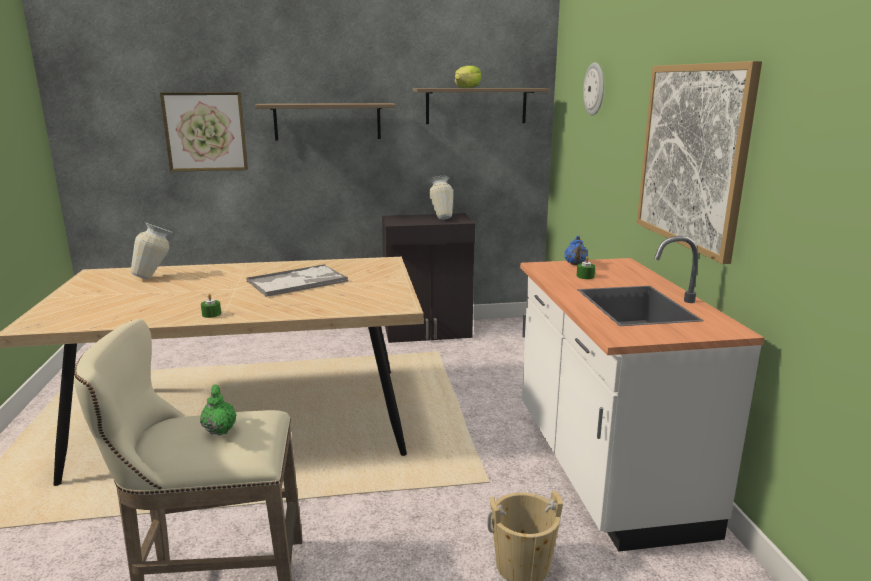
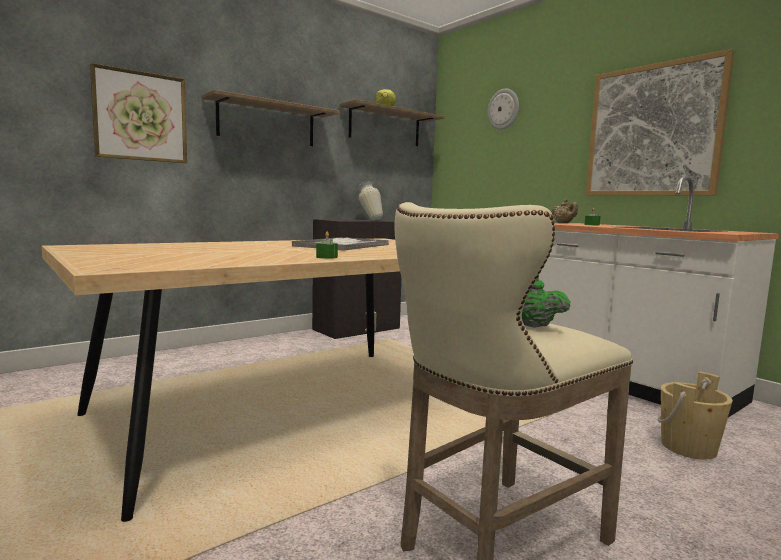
camera: 30 degrees left, 10 degrees down
vase [131,223,173,279] -> none
blue teapot [564,236,588,265] -> beige teapot [551,199,578,223]

